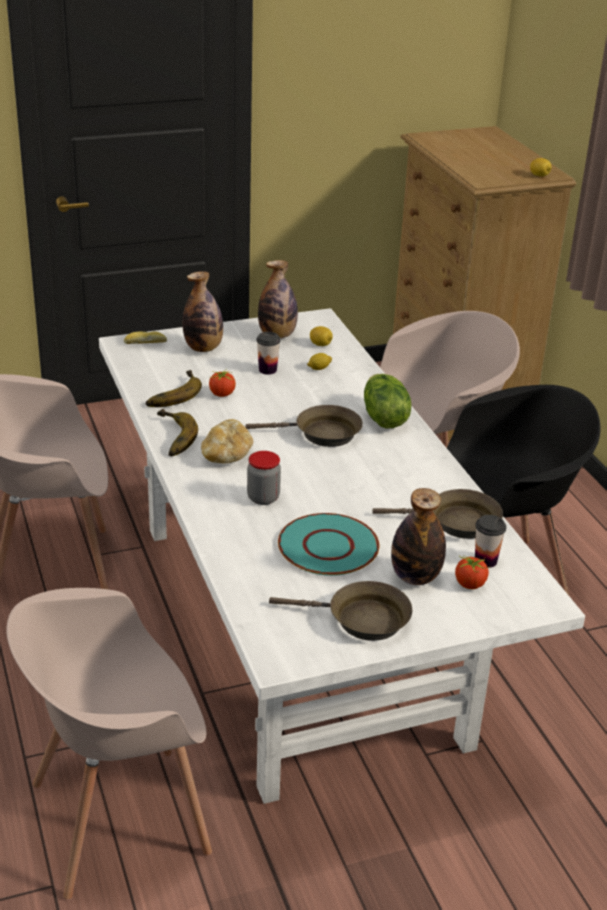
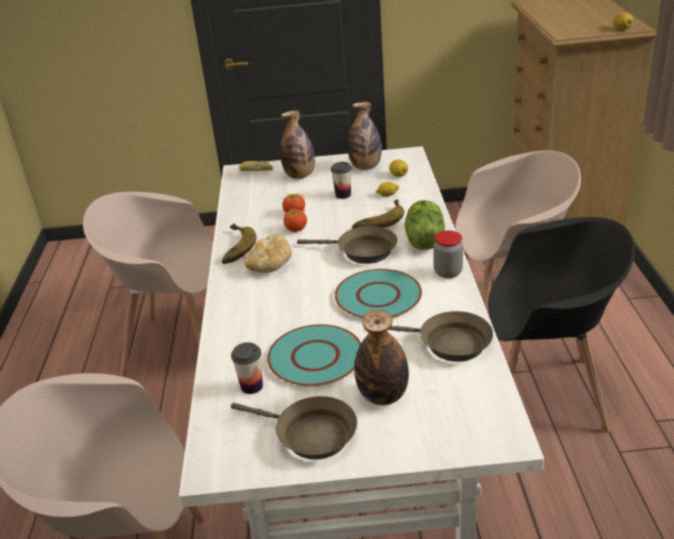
camera: 20 degrees right, 0 degrees up
banana [146,370,202,407] -> banana moved to [352,200,404,229]
jar [247,451,281,505] -> jar moved to [433,230,463,278]
tomato [455,556,489,589] -> tomato moved to [283,208,307,232]
cup [475,515,506,568] -> cup moved to [231,342,263,394]
none -> turquoise plate [335,269,422,318]

